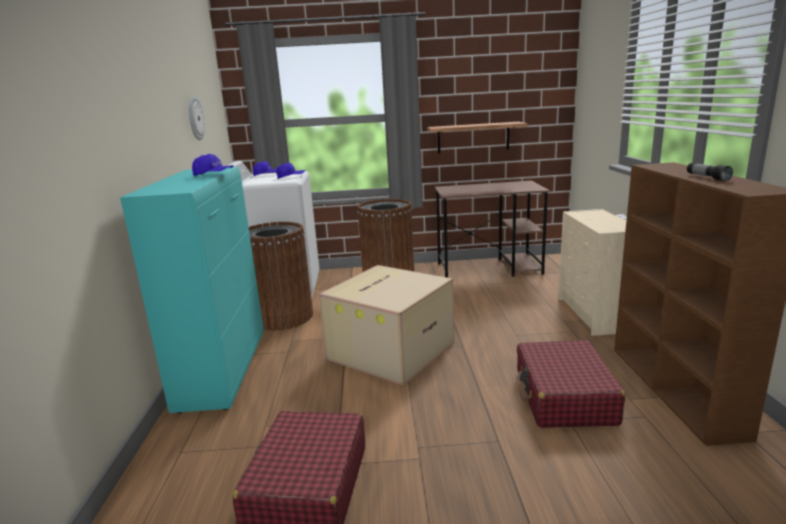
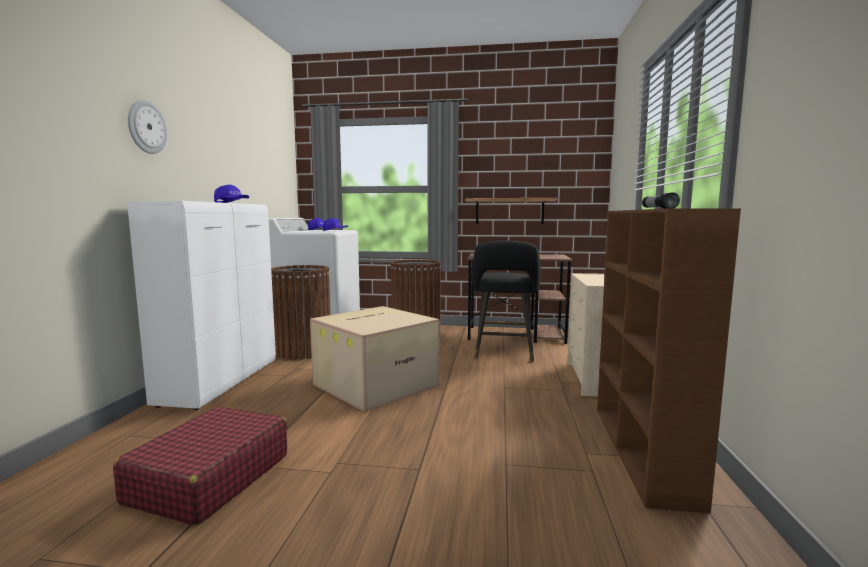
camera: 10 degrees right, 10 degrees down
turquoise cabinet [120,167,263,414] -> white cabinet [127,201,276,410]
wall clock [189,97,205,140] -> wall clock moved to [128,100,167,154]
red suitcase [517,340,625,428] -> none
none -> black stool [472,240,541,362]

